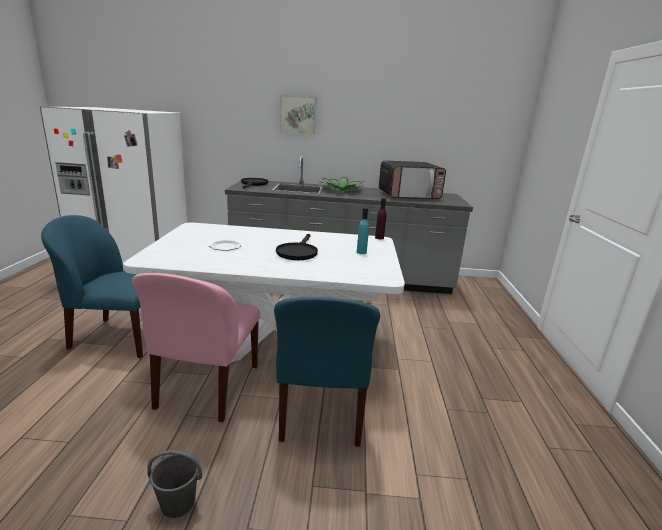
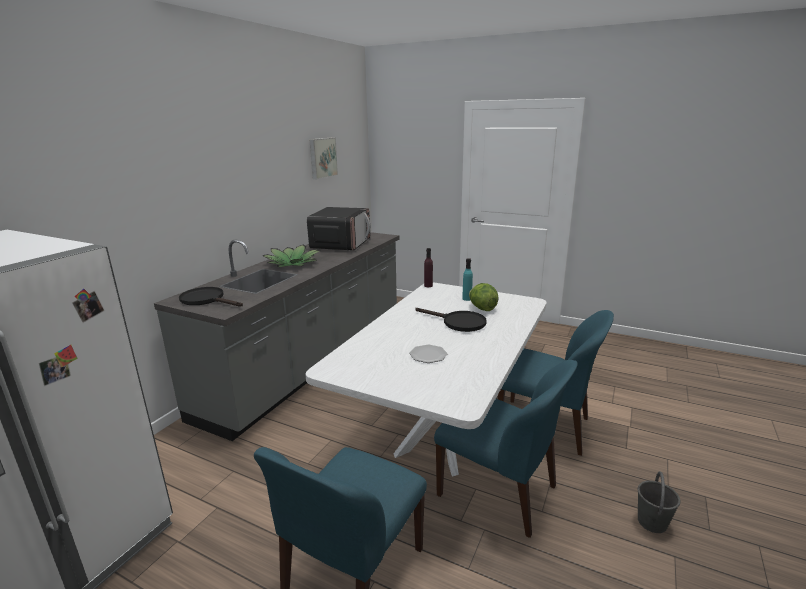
camera: 65 degrees left, 0 degrees up
pink chair [132,273,260,422] -> blue chair [434,360,578,538]
picture [280,95,316,135] -> picture moved to [309,138,338,179]
none -> lettuce [469,283,499,311]

